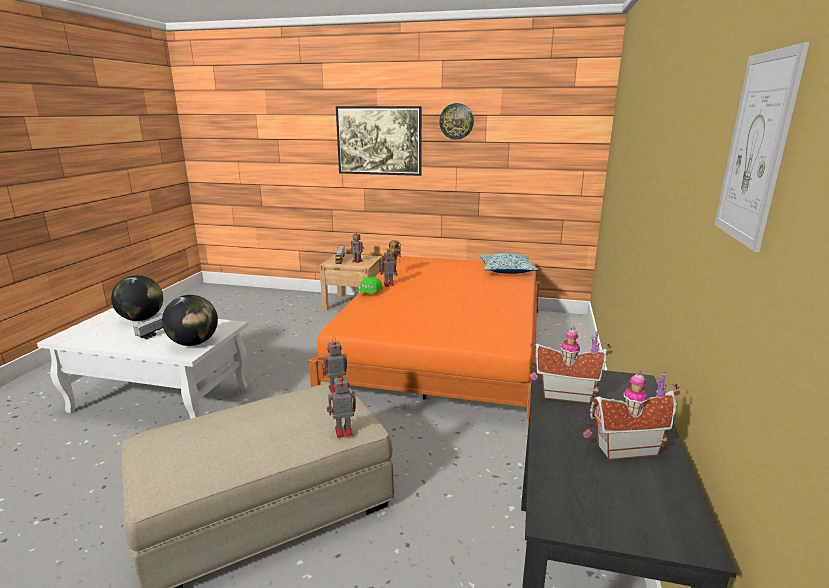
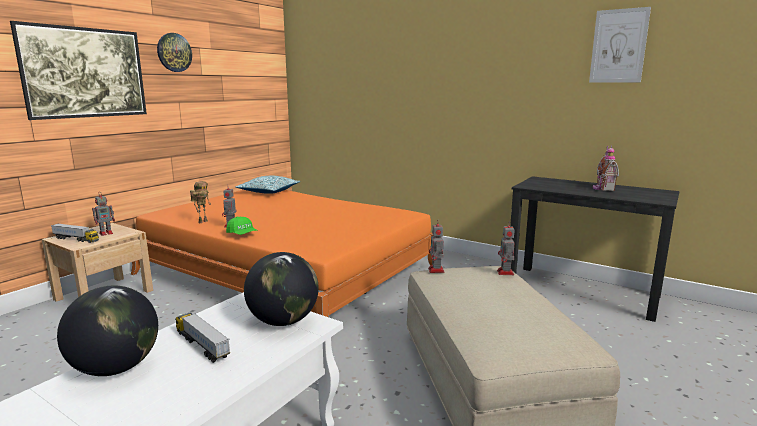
camera: 70 degrees left, 5 degrees down
toy house [530,325,613,403] -> none

